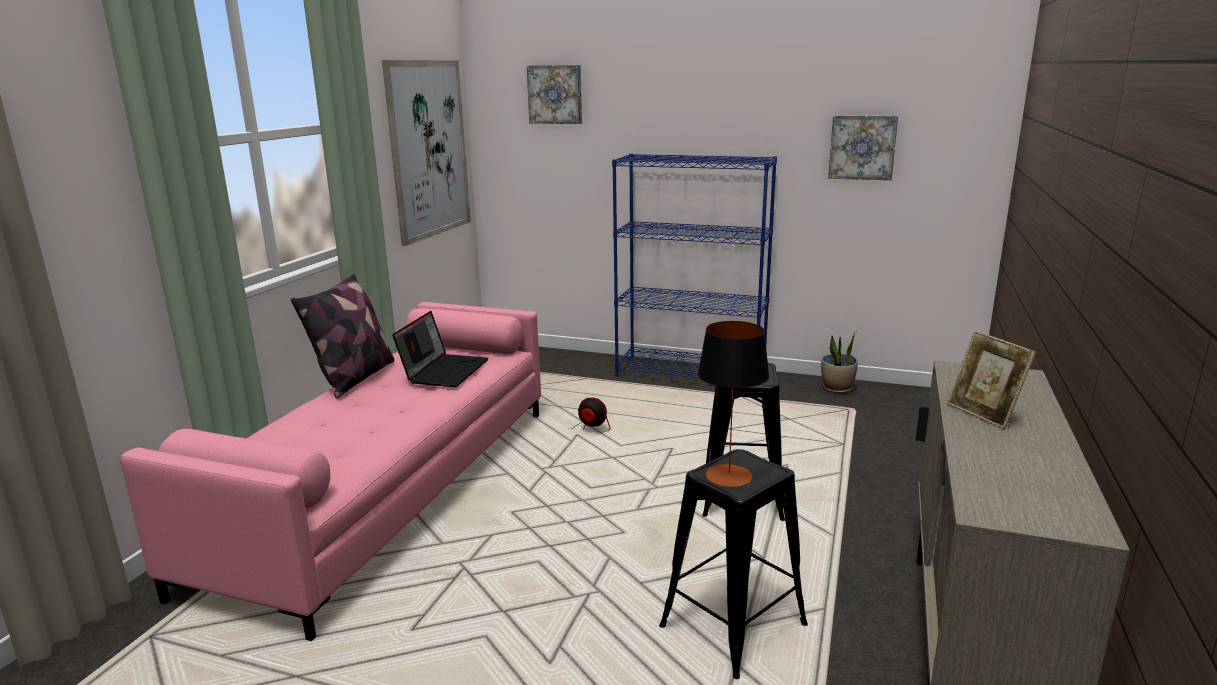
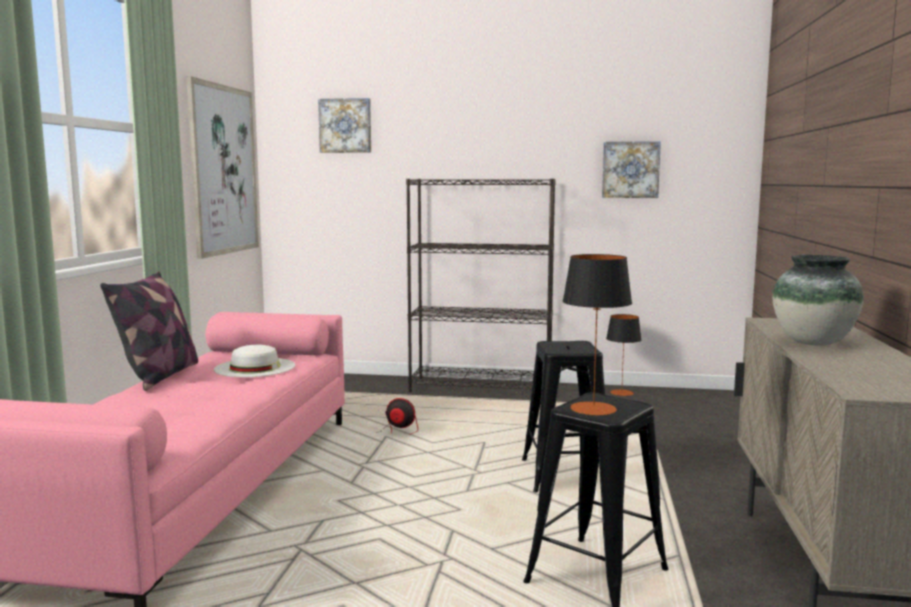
camera: 10 degrees left, 10 degrees down
laptop [392,311,488,387] -> white hat [214,345,295,377]
blue bookcase [612,153,777,378] -> black bookcase [406,179,556,392]
potted plant [821,330,858,393] -> table lamp [606,314,641,396]
picture frame [947,330,1036,430] -> vase [773,255,864,346]

